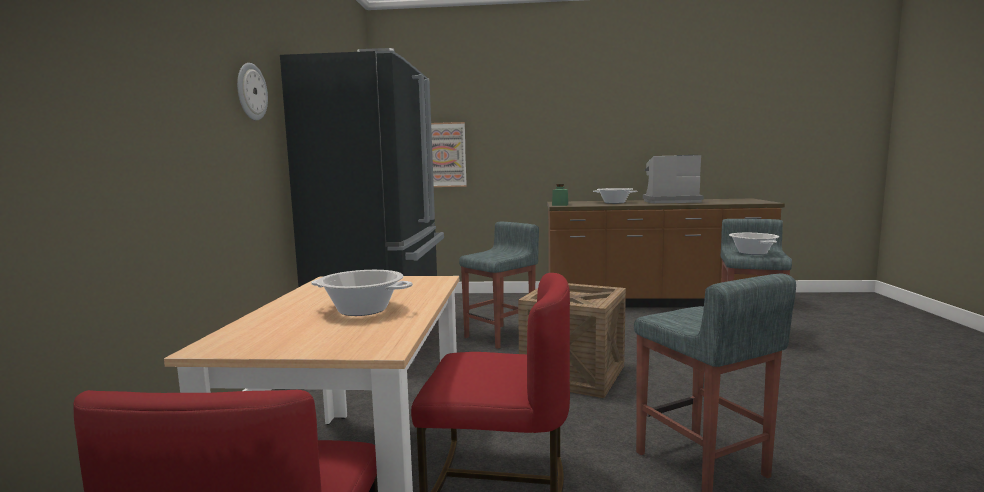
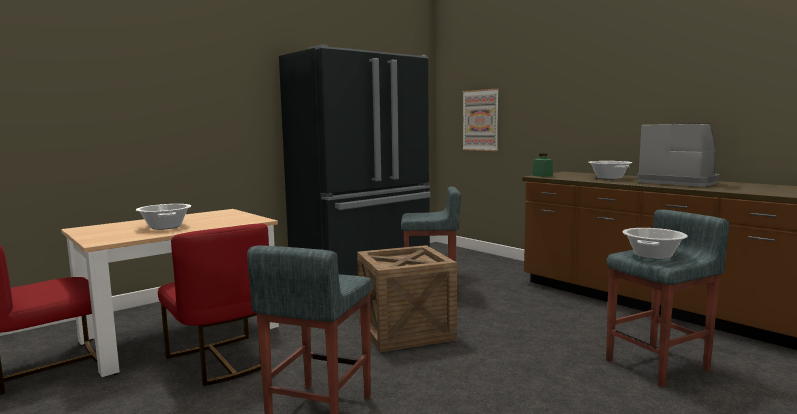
camera: 45 degrees right, 0 degrees up
wall clock [237,63,268,120] -> none

